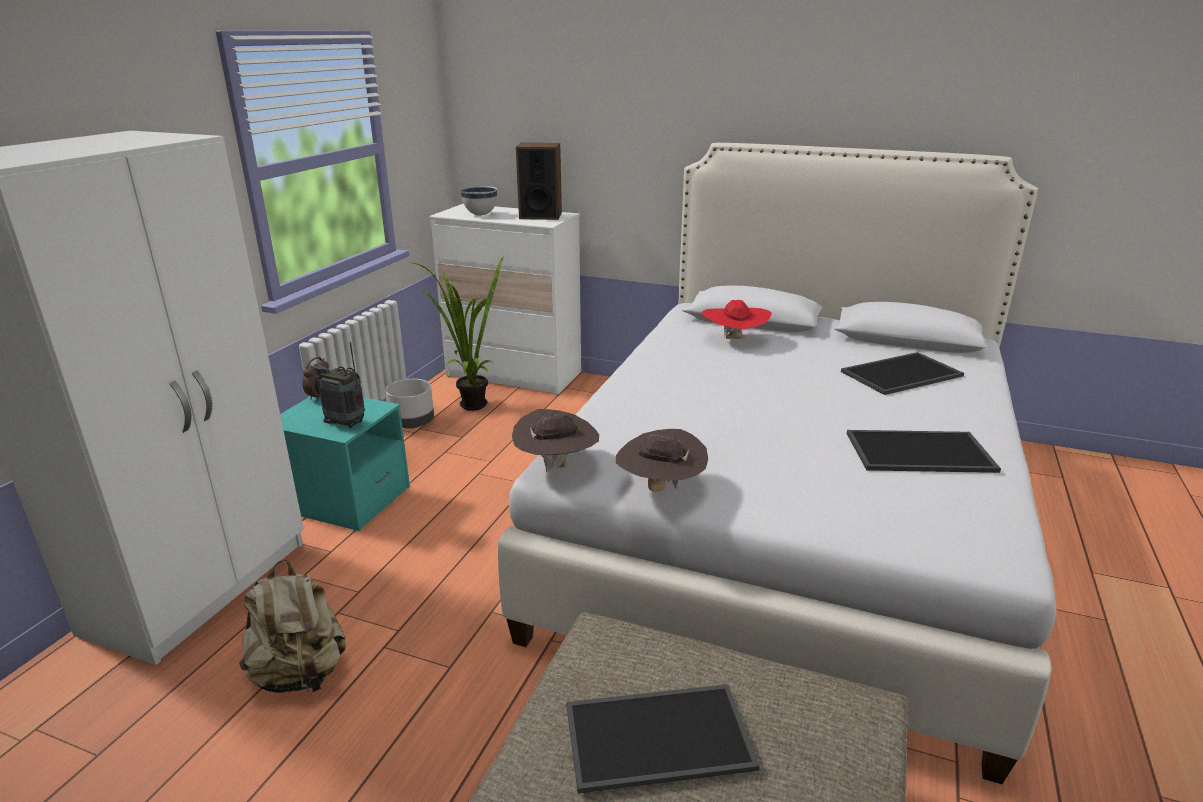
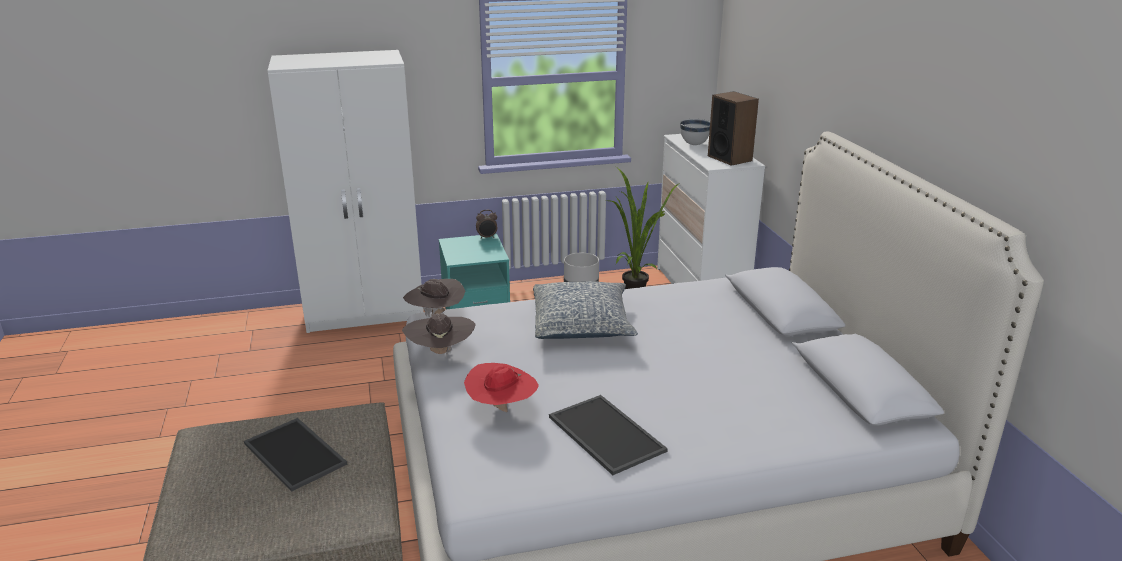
camera: 55 degrees right, 0 degrees up
beige backpack [239,559,346,693] -> none
radio [314,342,365,428] -> none
red hat [702,300,771,339] -> red hat moved to [464,363,539,412]
tray [841,352,964,395] -> none
none -> pillow [533,281,638,339]

